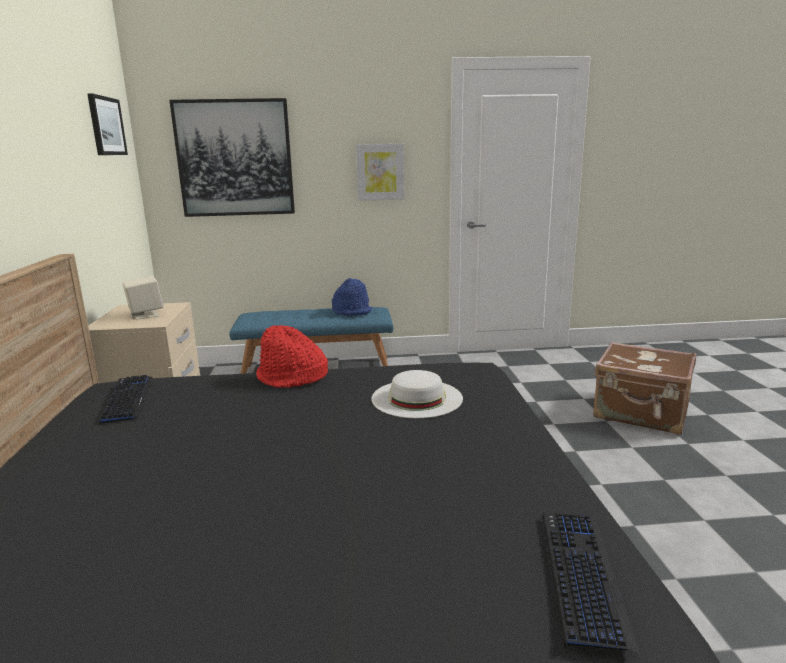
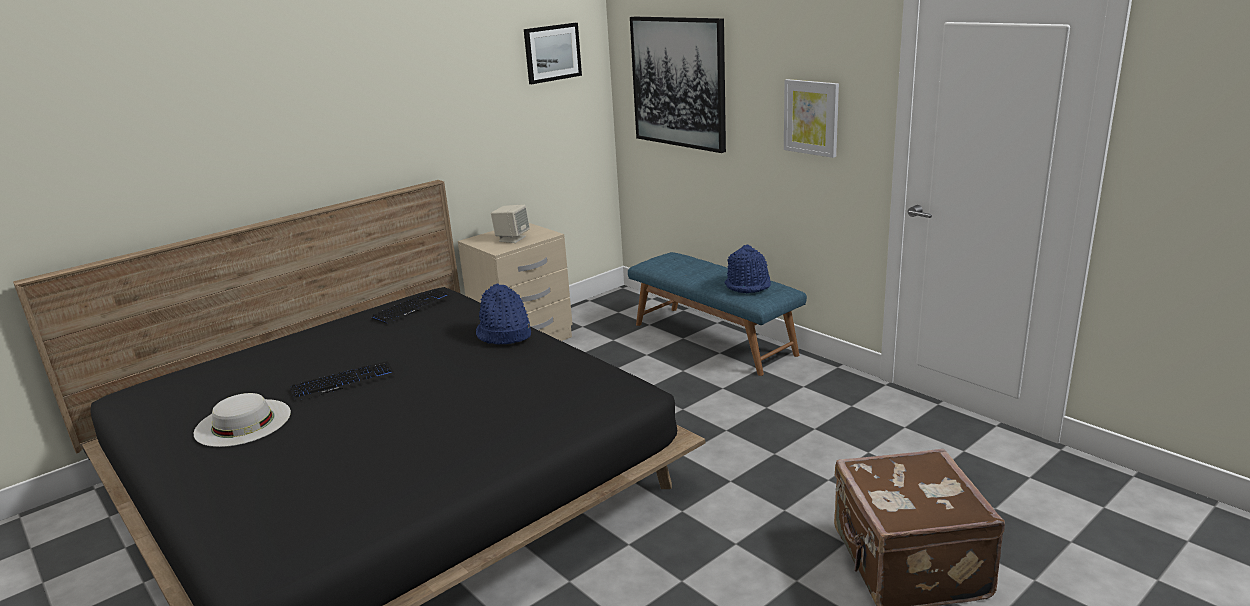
camera: 55 degrees right, 5 degrees up
red hat [256,325,328,388] -> blue hat [476,284,531,345]
white hat [371,370,463,418] -> white hat moved to [193,393,291,447]
keyboard [542,512,640,654] -> keyboard moved to [290,361,395,402]

